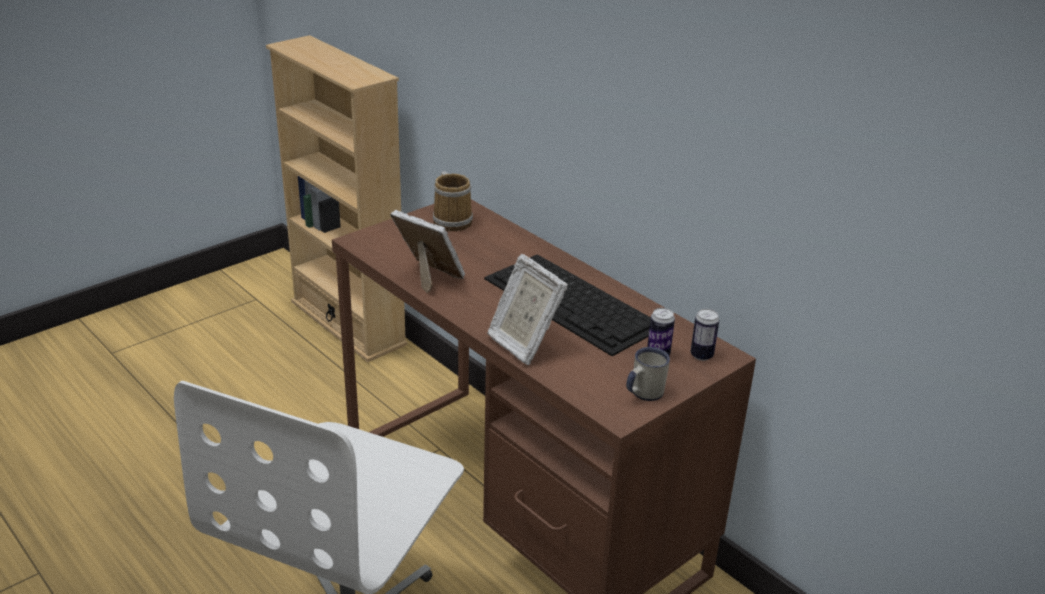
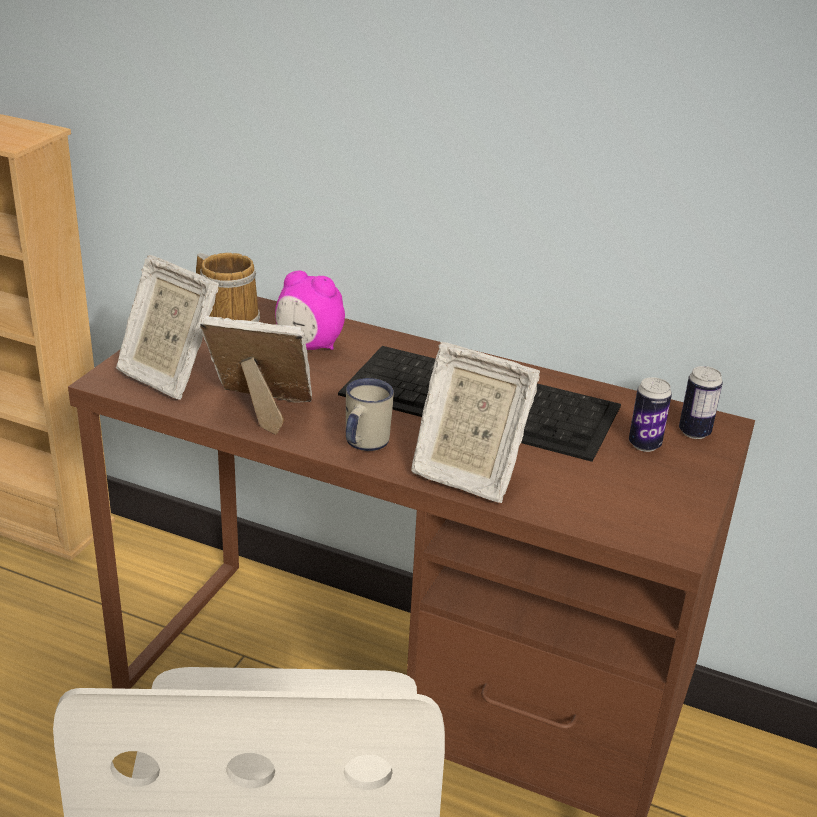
camera: 25 degrees left, 0 degrees up
white mug [626,347,670,401] -> white mug moved to [346,378,394,451]
none -> picture frame [116,255,219,400]
none -> alarm clock [275,271,345,350]

